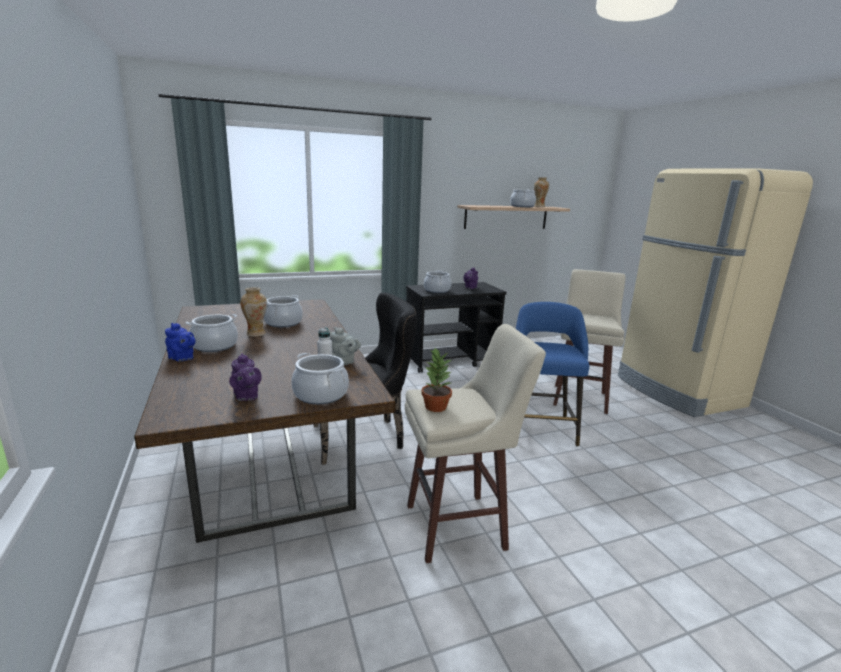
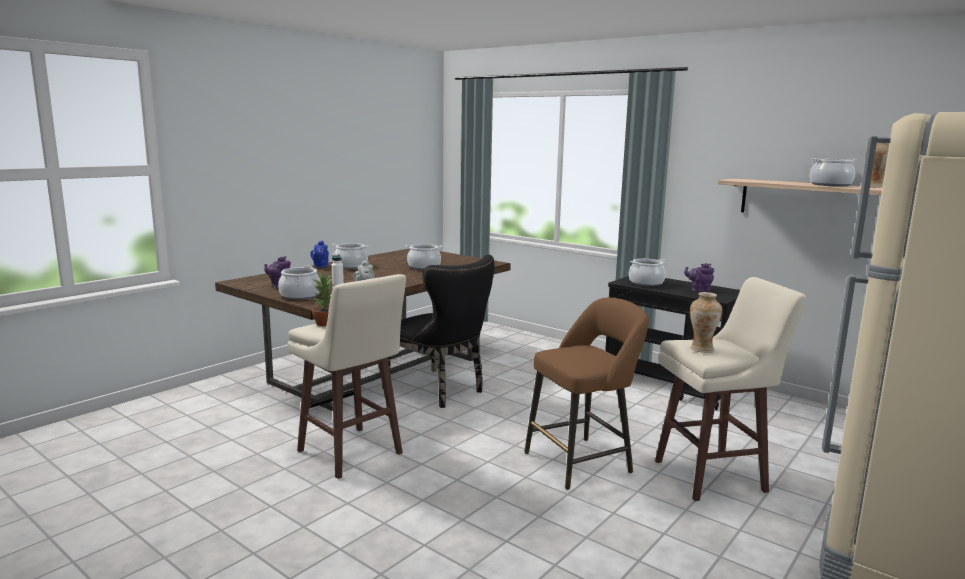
camera: 60 degrees right, 5 degrees down
vase [240,287,267,337] -> vase moved to [690,292,722,353]
blue stool [516,302,589,447] -> brown stool [525,298,649,490]

